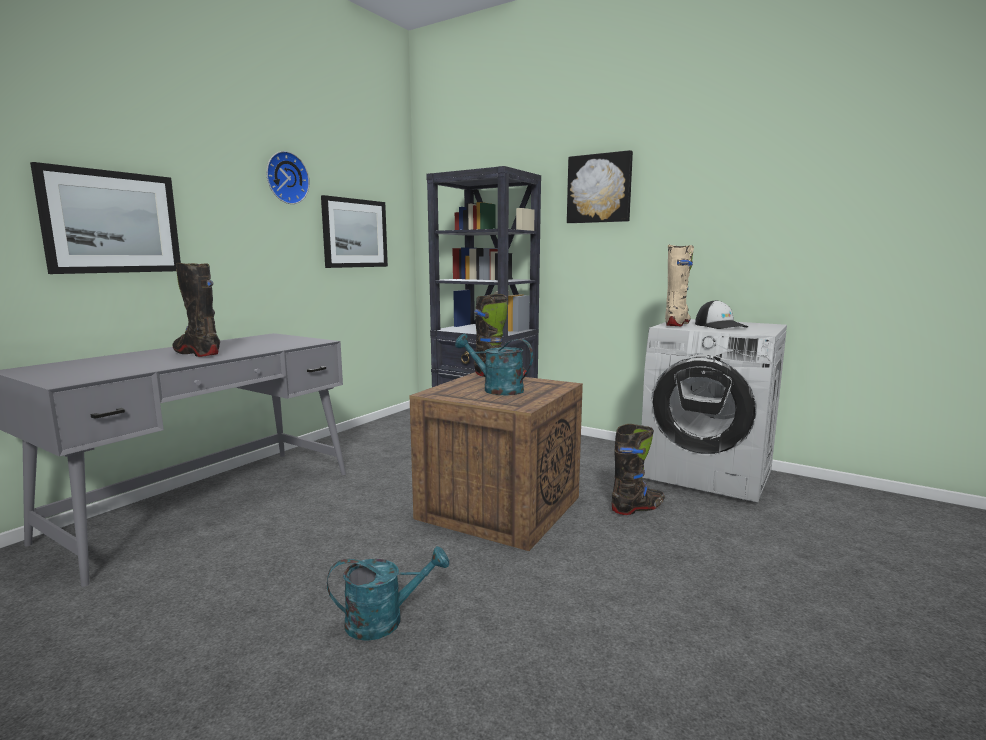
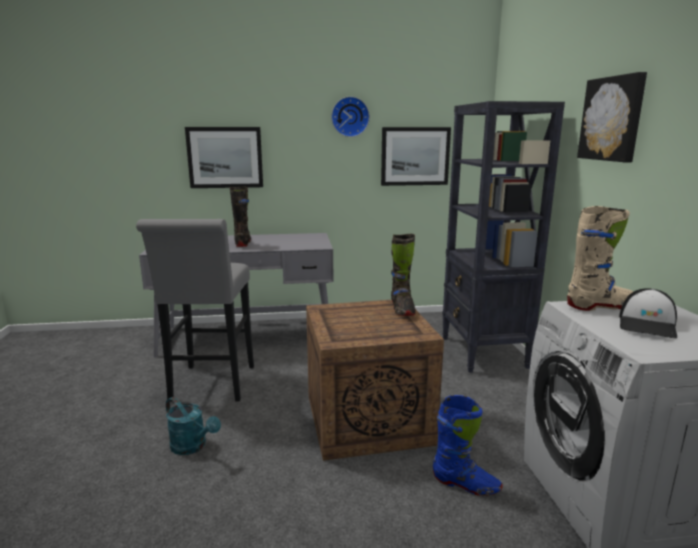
camera: 50 degrees right, 5 degrees up
turquoise watering can [455,334,533,395] -> none
black boot [612,424,665,515] -> blue boot [433,395,503,496]
none -> grey stool [136,219,254,402]

